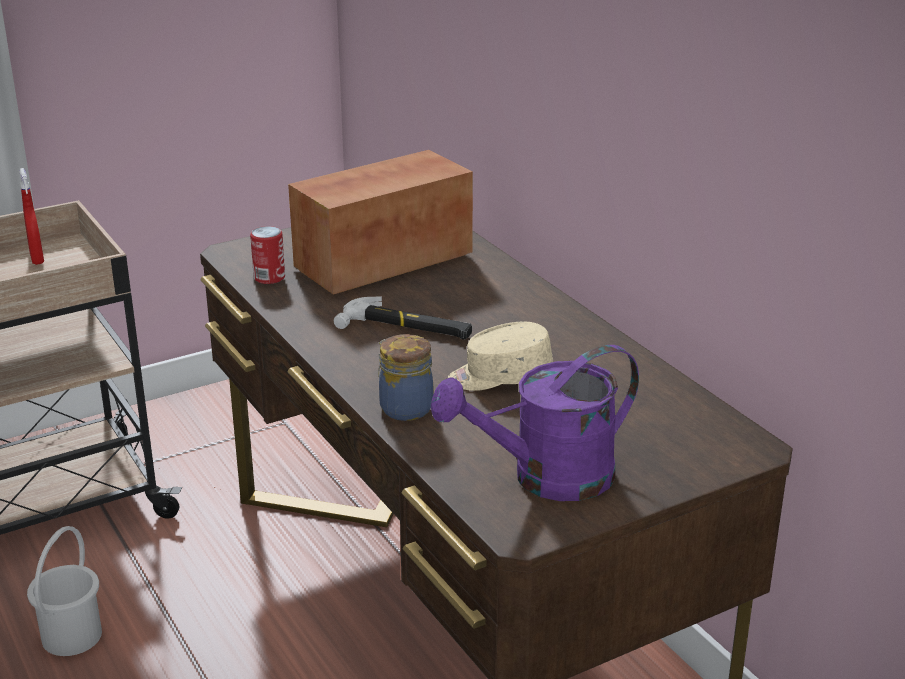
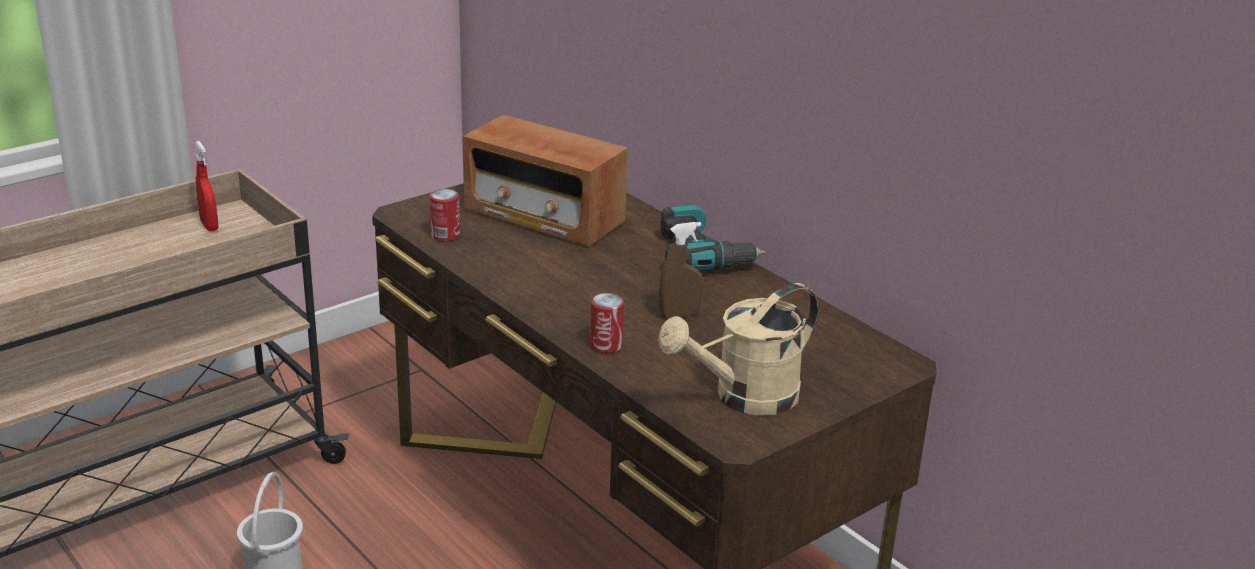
camera: 10 degrees left, 0 degrees up
radio [288,150,473,295] -> radio turned 105 degrees counterclockwise [463,115,628,247]
hammer [334,297,472,340] -> none
jar [378,334,434,421] -> can [590,293,624,353]
purple watering can [431,345,639,501] -> beige watering can [658,283,818,416]
beige cap [448,321,553,391] -> brown spray bottle [659,222,703,319]
none -> power drill [661,205,765,271]

